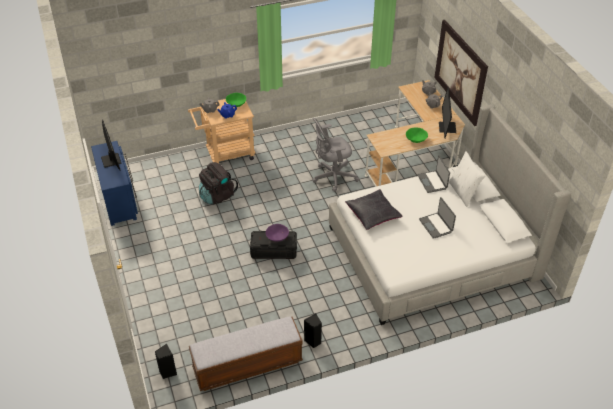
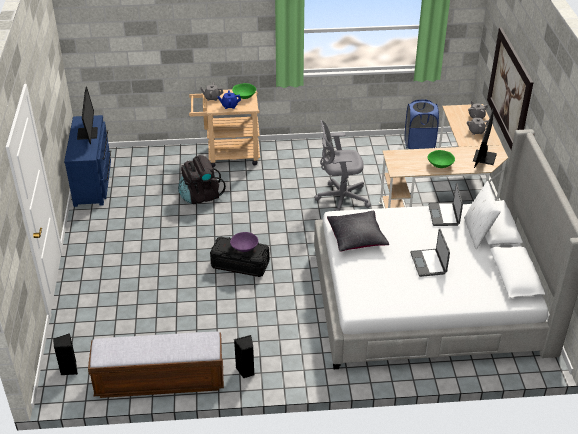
camera: 15 degrees right, 5 degrees down
none -> blue laundry basket [405,100,439,149]

